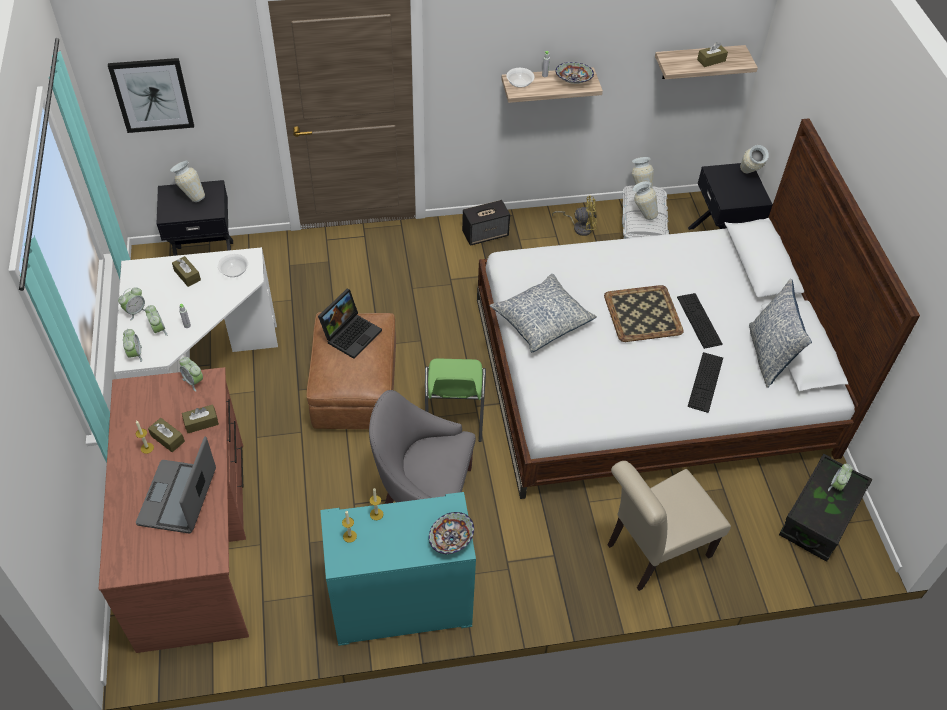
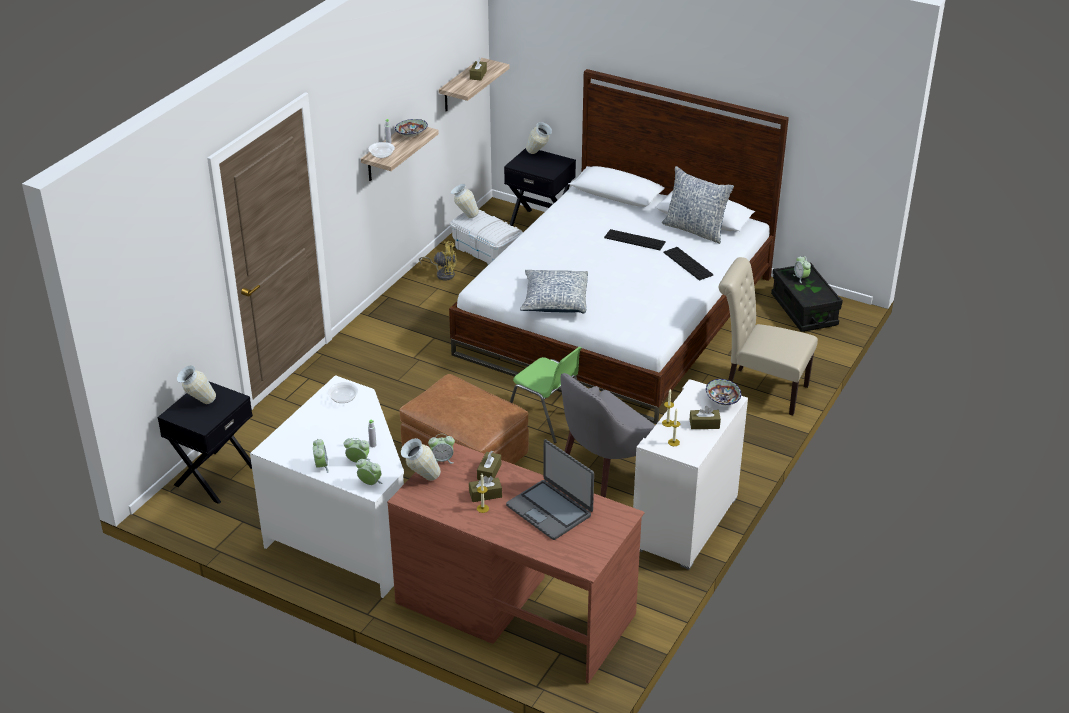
camera: 50 degrees left, 15 degrees down
picture [108,58,194,133] -> none
brown tissue box [172,256,201,287] -> brown tissue box moved to [690,406,721,429]
laptop [318,289,382,359] -> none
turquoise dresser [320,492,476,646] -> white dresser [633,379,748,570]
speaker [462,200,510,246] -> none
yellow fan [552,195,597,236] -> yellow fan turned 60 degrees clockwise [419,241,457,281]
tray [604,285,684,342] -> none
beige chair [607,461,731,591] -> beige chair turned 105 degrees clockwise [719,257,818,416]
vase [633,181,658,220] -> vase moved to [401,438,441,481]

